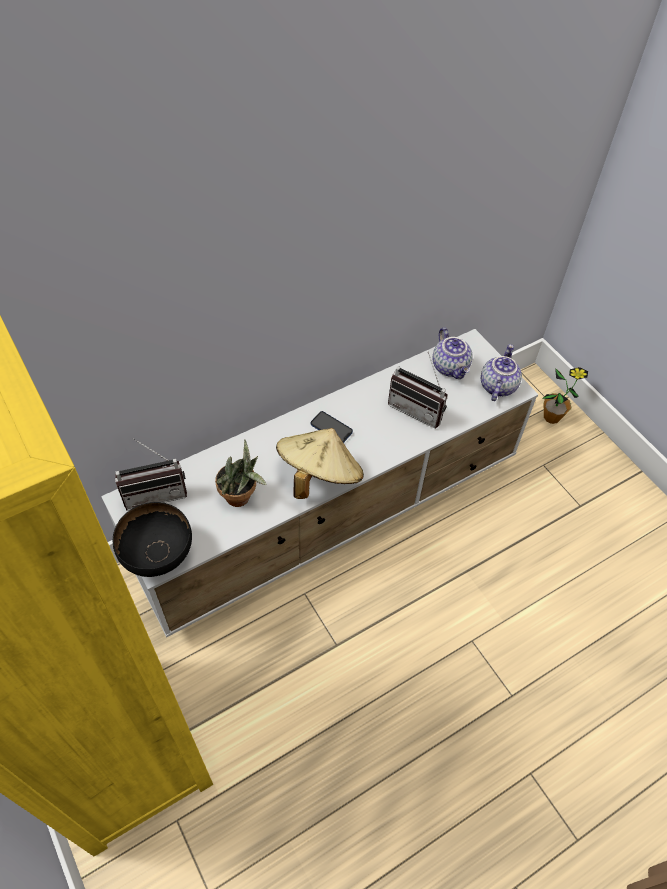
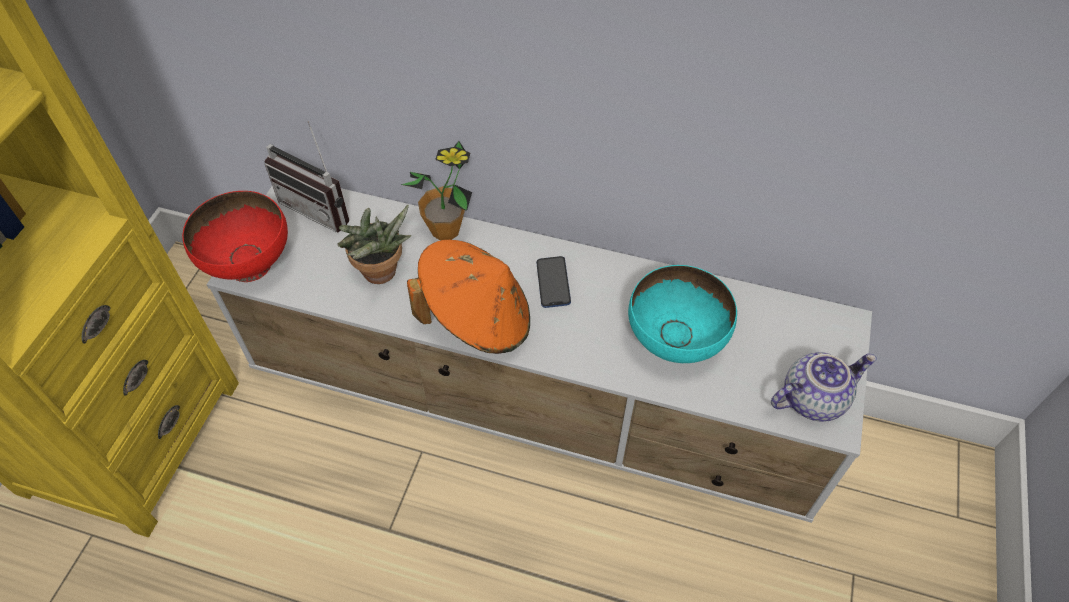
camera: 50 degrees right, 0 degrees up
black bowl [113,502,192,577] -> red bowl [182,191,288,282]
beige hat [276,428,364,499] -> orange hat [407,240,530,354]
radio [388,352,448,429] -> turquoise bowl [628,265,737,363]
teapot [433,327,473,379] -> none
potted plant [542,367,588,424] -> potted plant moved to [401,141,472,241]

